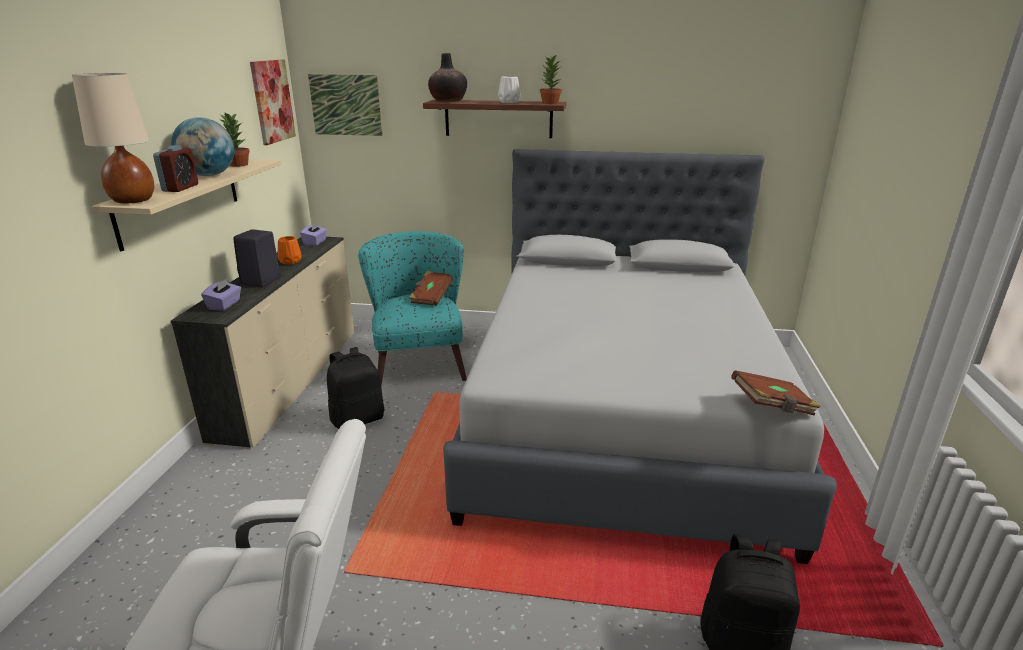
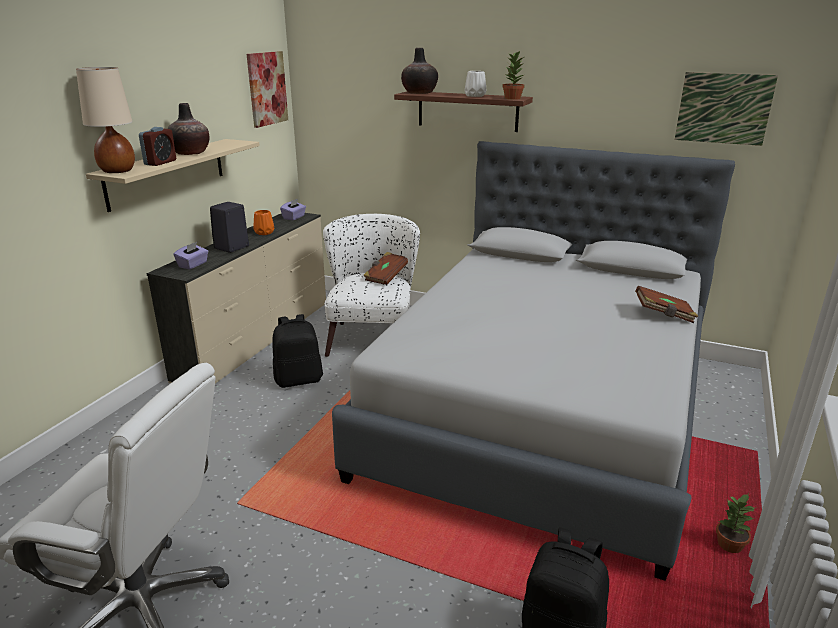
camera: 15 degrees right, 0 degrees up
globe [171,117,234,176] -> vase [167,103,209,155]
potted plant [220,113,250,167] -> potted plant moved to [716,493,755,553]
picture [308,74,383,136] -> picture moved to [675,72,778,146]
turquoise armchair [358,231,467,386] -> white armchair [323,214,420,357]
brown book [731,370,821,416] -> brown book moved to [635,286,698,323]

